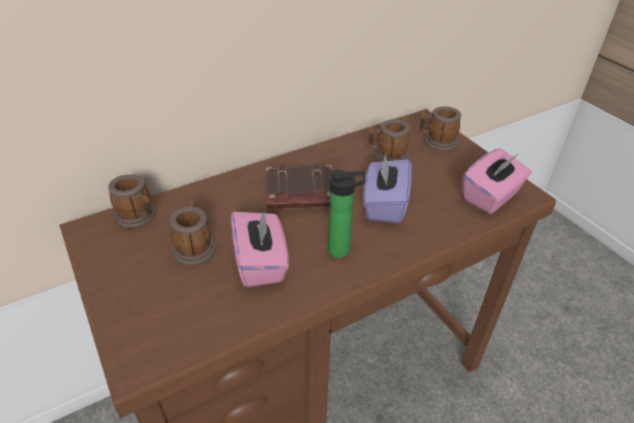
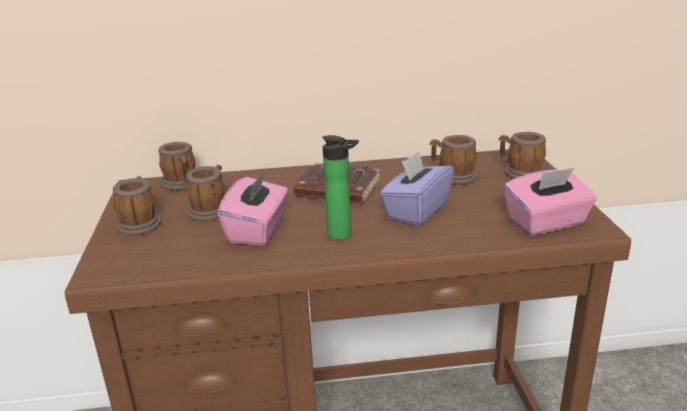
camera: 25 degrees right, 15 degrees down
none -> mug [113,176,161,236]

